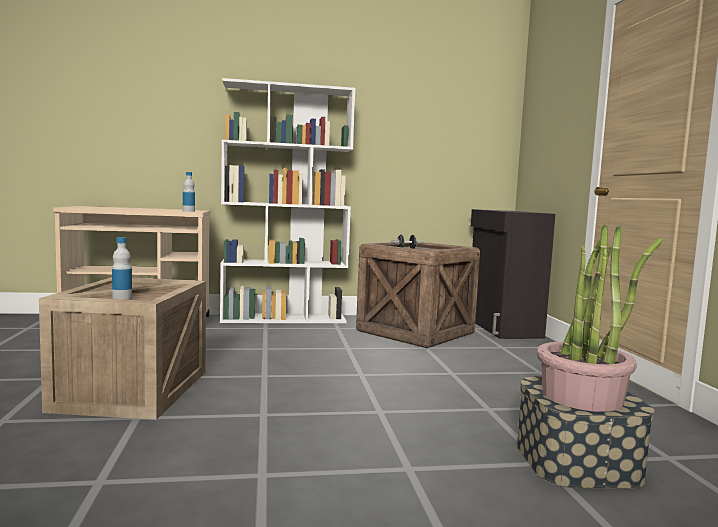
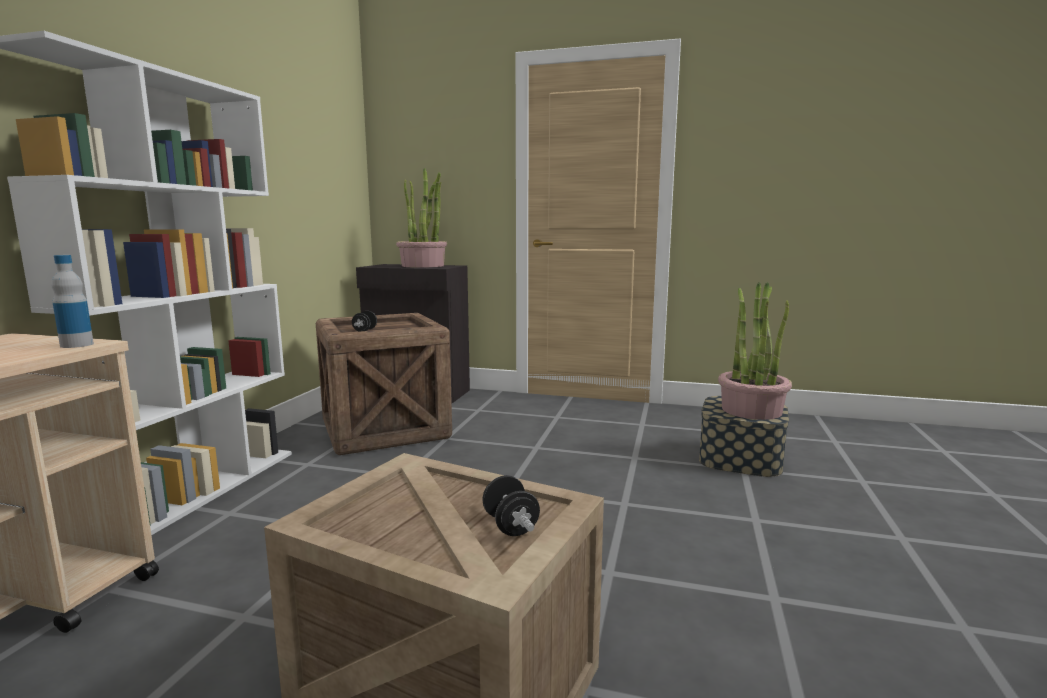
camera: 65 degrees left, 5 degrees up
bottle [112,237,132,299] -> black dumbbell [482,475,540,536]
none -> potted plant [396,168,447,268]

